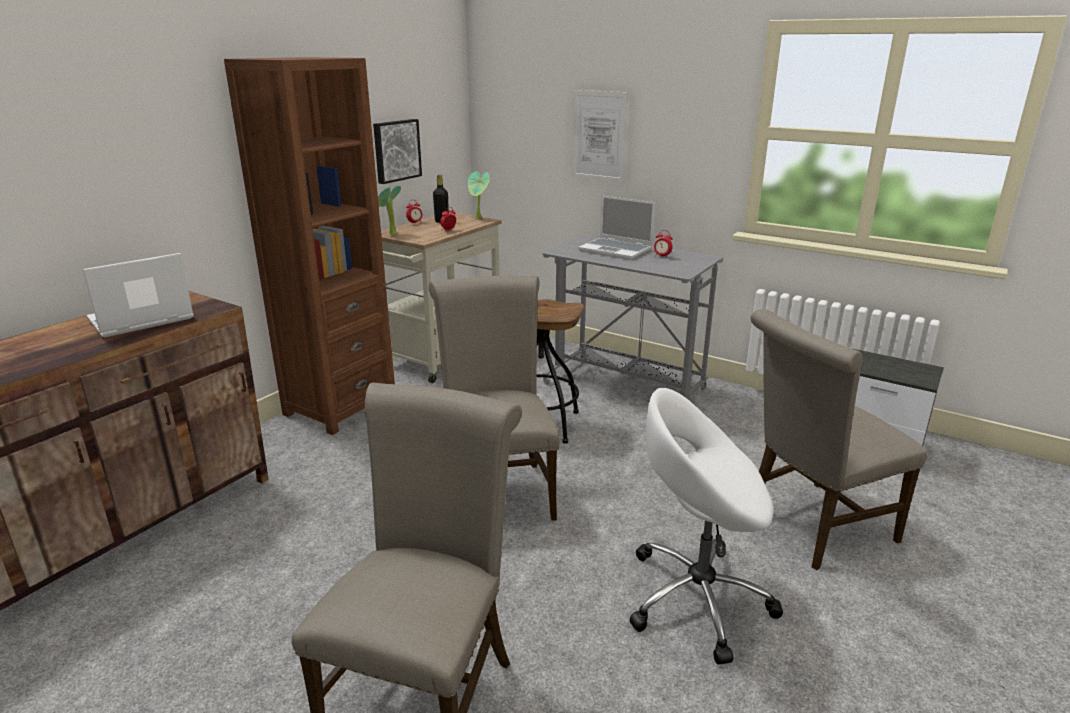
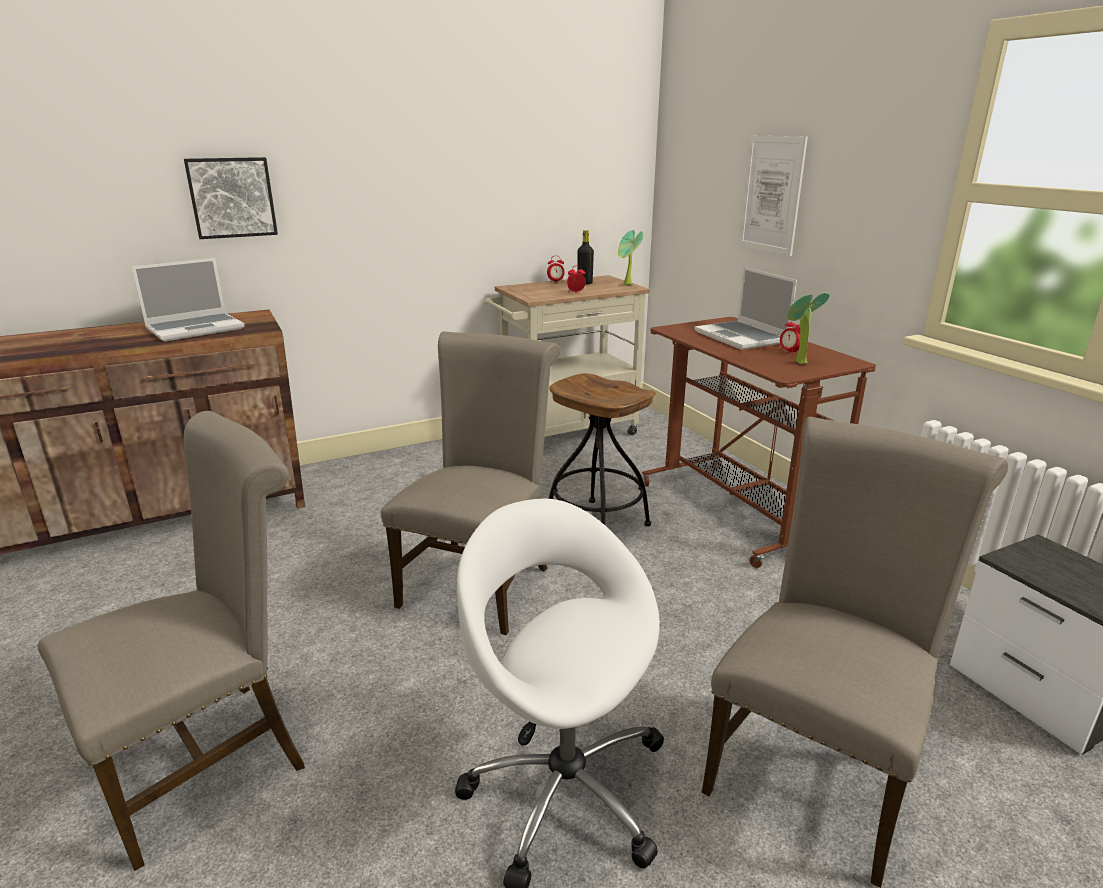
camera: 30 degrees right, 0 degrees up
laptop [83,253,194,338] -> laptop turned 150 degrees clockwise [132,258,245,341]
brown bookcase [224,57,395,435] -> none
picture [373,119,422,184] -> picture moved to [184,157,278,239]
potted plant [378,185,401,235] -> potted plant moved to [787,293,829,364]
grey desk [542,235,723,399] -> brown desk [642,317,876,568]
beige chair [751,309,928,570] -> beige chair turned 120 degrees clockwise [702,417,1008,888]

